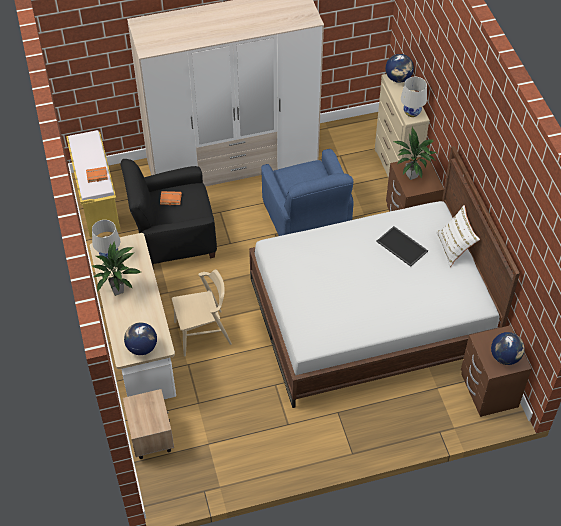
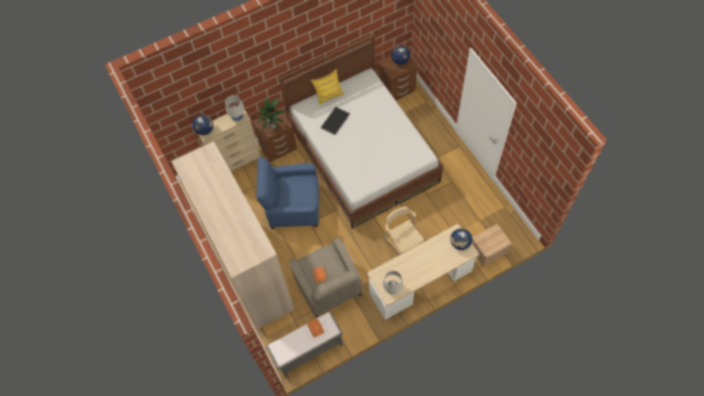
camera: 100 degrees left, 10 degrees up
yellow bench [66,130,121,237] -> grey bench [266,311,343,378]
potted plant [92,241,141,296] -> none
black armchair [121,159,217,266] -> beige armchair [289,237,362,318]
blue armchair [261,149,354,236] -> blue armchair turned 150 degrees counterclockwise [256,157,319,229]
white pillow [436,205,480,267] -> yellow pillow [310,69,345,105]

